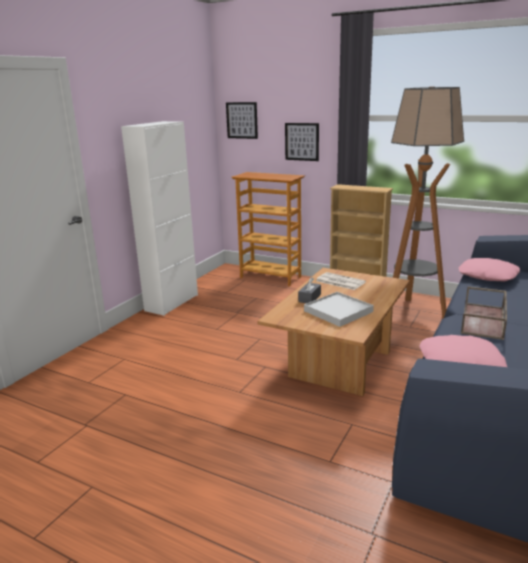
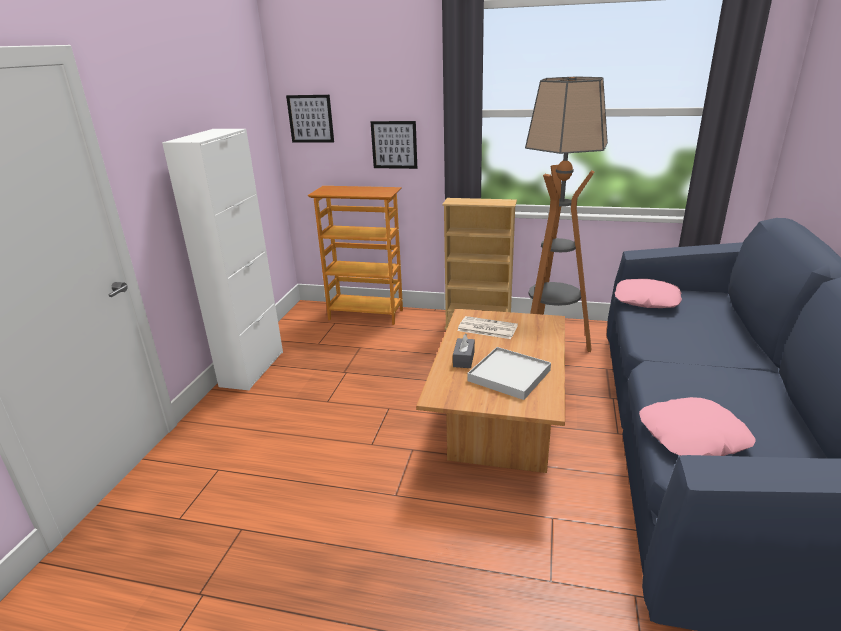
camera: 15 degrees left, 5 degrees up
brown tray [461,286,507,340] -> none

